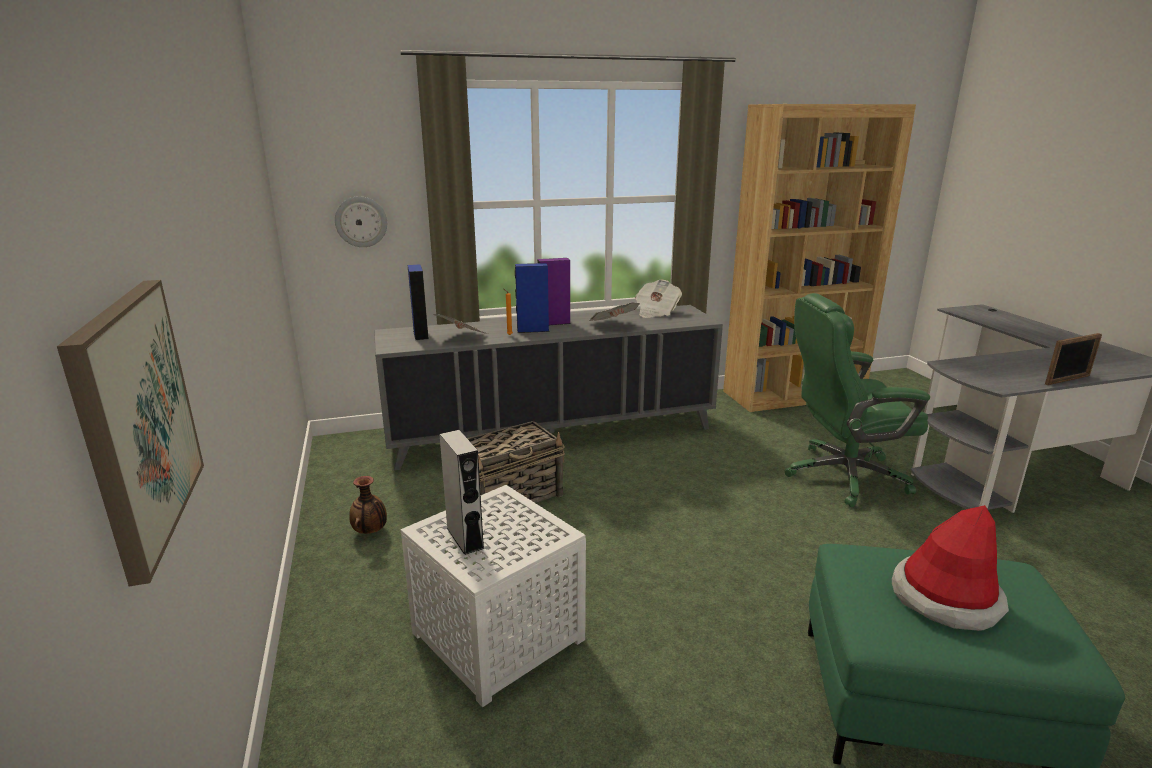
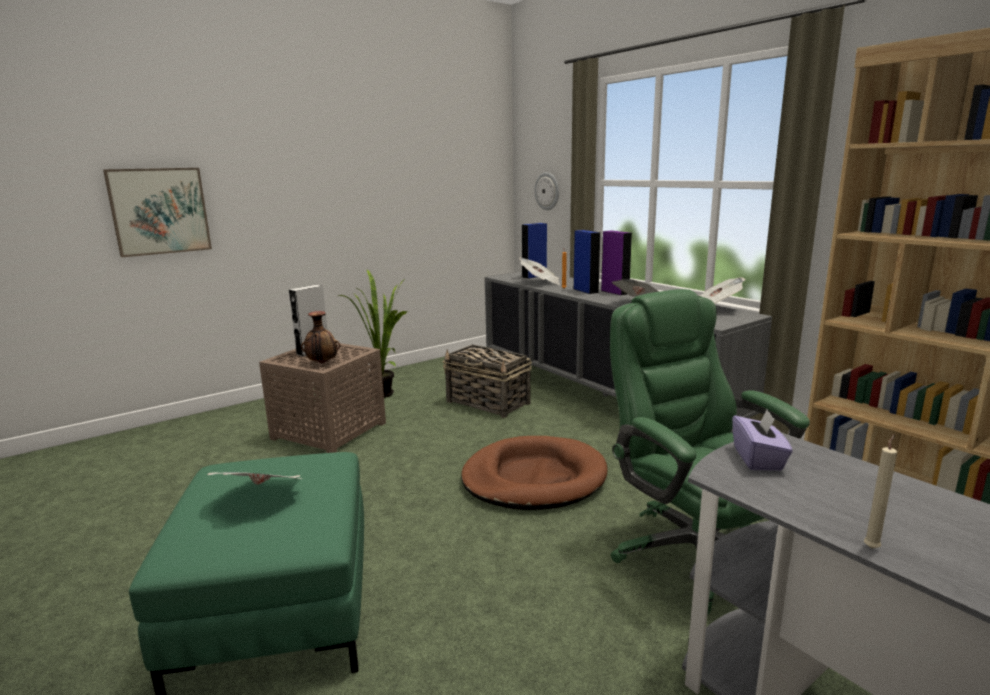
camera: 70 degrees right, 5 degrees down
vase [349,476,387,534] -> vase moved to [301,311,340,363]
white side table [401,485,586,707] -> brown side table [259,343,386,453]
hat [892,505,1009,631] -> newspaper [207,472,303,485]
picture frame [1045,333,1102,385] -> beige candle [864,434,897,549]
none -> potted plant [339,269,408,398]
none -> brown dog bed [461,436,608,510]
none -> purple tissue box [732,409,793,471]

